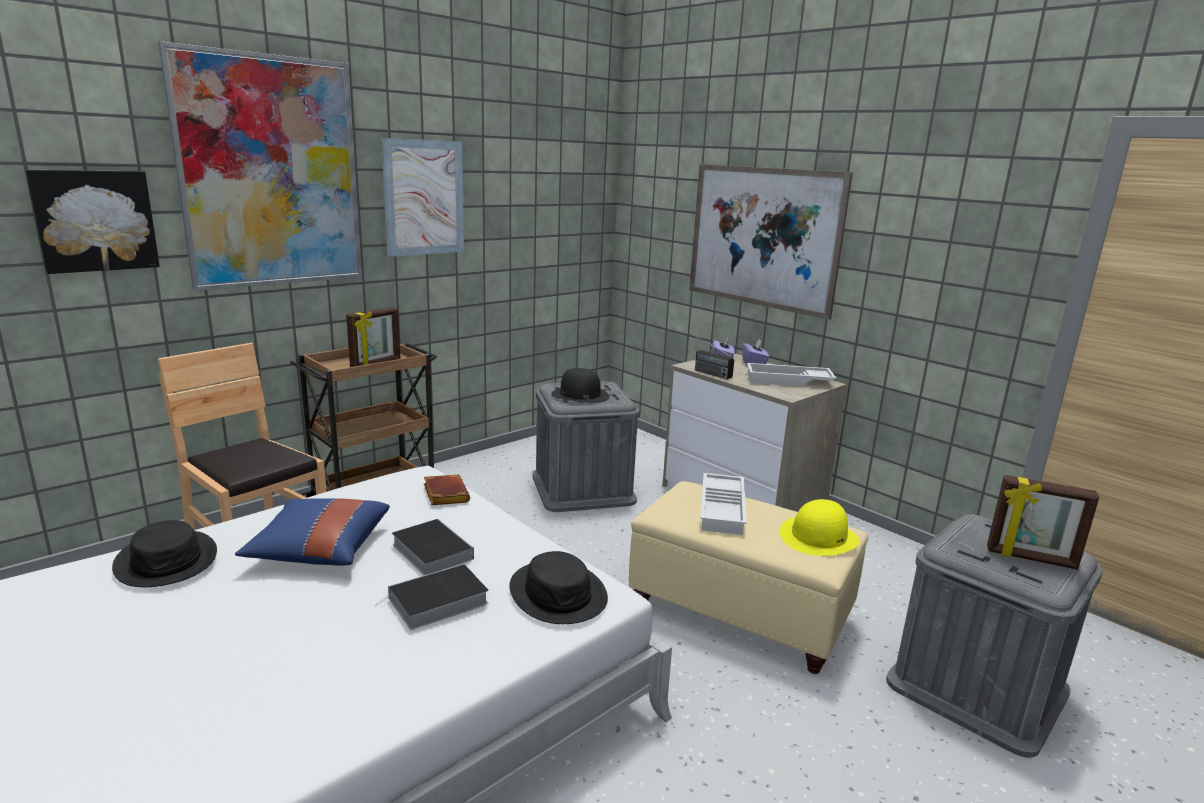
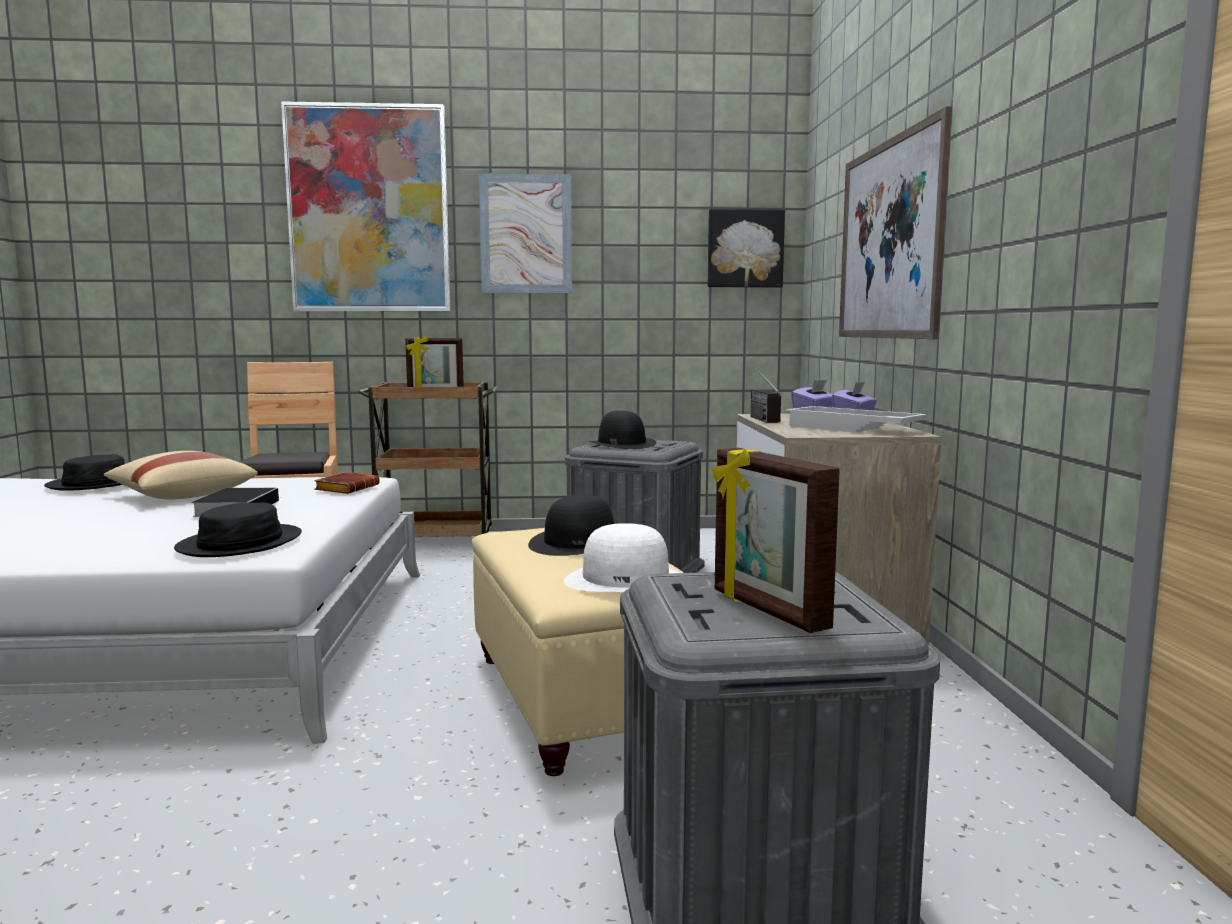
camera: 40 degrees right, 10 degrees down
picture [26,170,160,274] -> picture moved to [708,209,785,288]
blue pillow [235,498,390,566] -> beige pillow [104,451,258,500]
book [374,564,488,630] -> none
white tray [700,473,747,535] -> black hat [528,495,614,556]
yellow hat [780,499,860,556] -> white hat [564,523,679,592]

